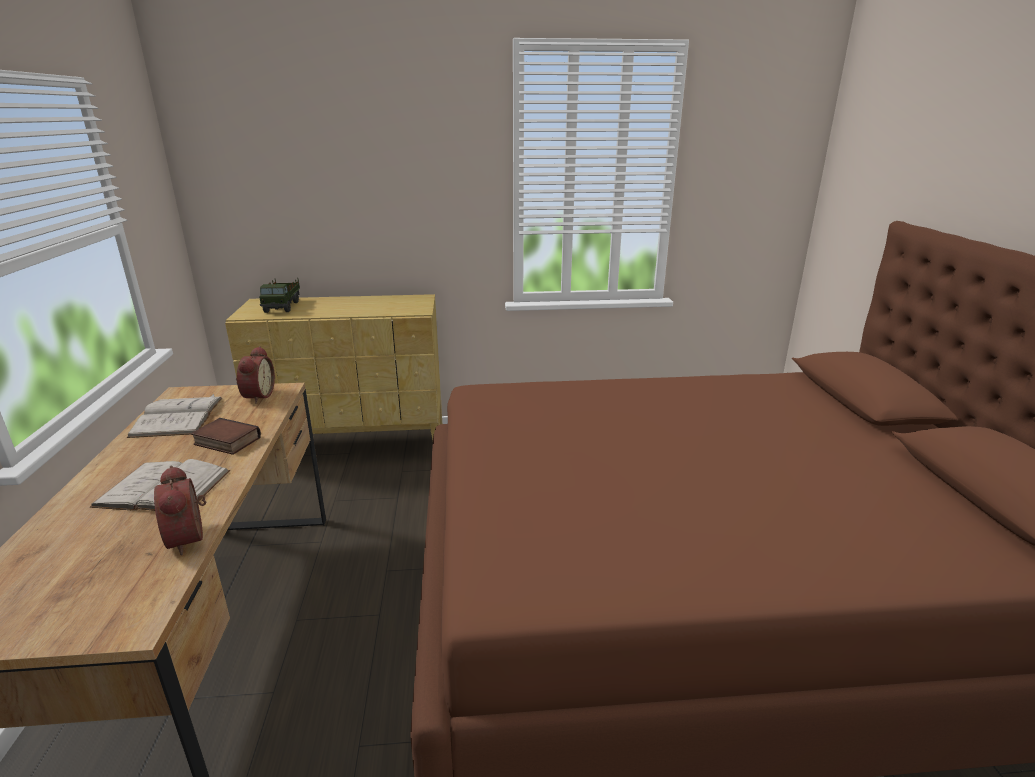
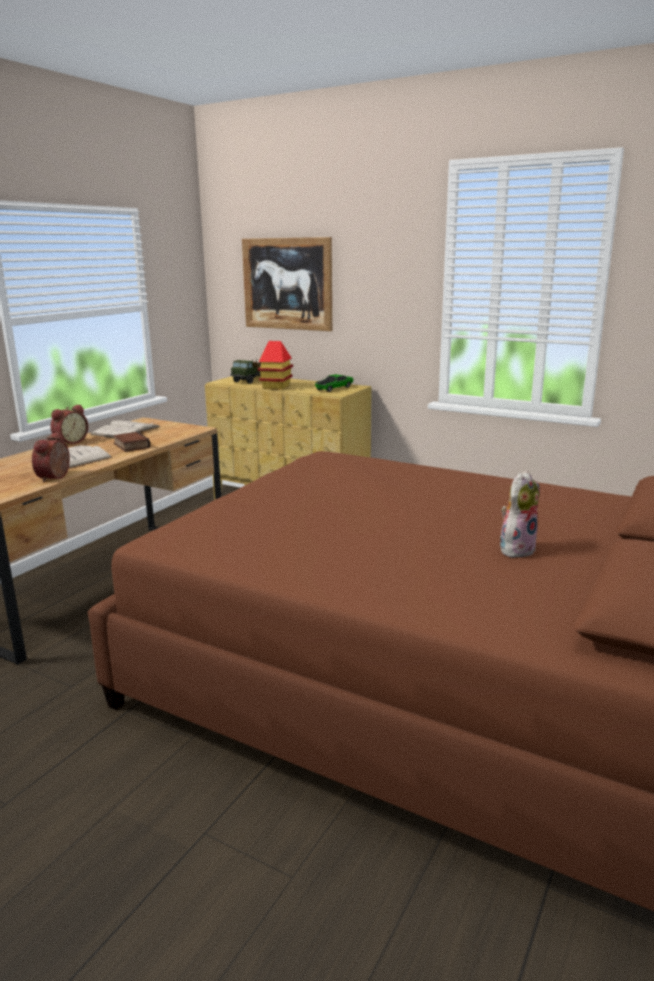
camera: 35 degrees right, 5 degrees down
alarm clock [236,346,275,404] -> alarm clock moved to [51,404,88,444]
none -> picture [242,237,332,331]
none -> toy house [258,341,293,390]
none -> toy car [315,374,354,392]
none -> plush toy [500,471,540,558]

